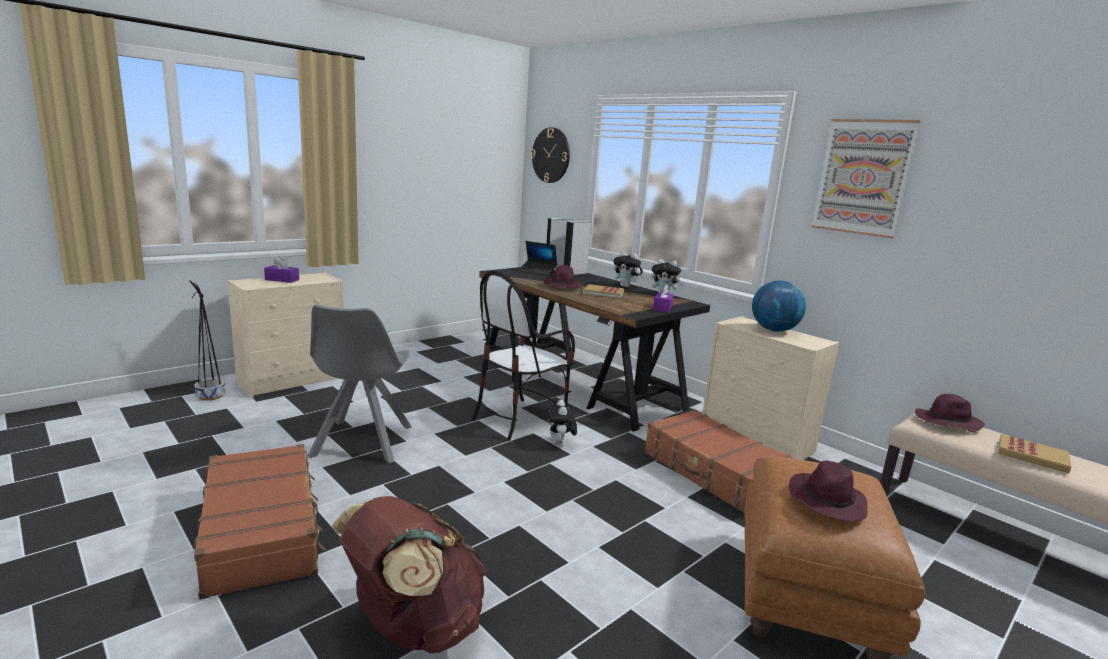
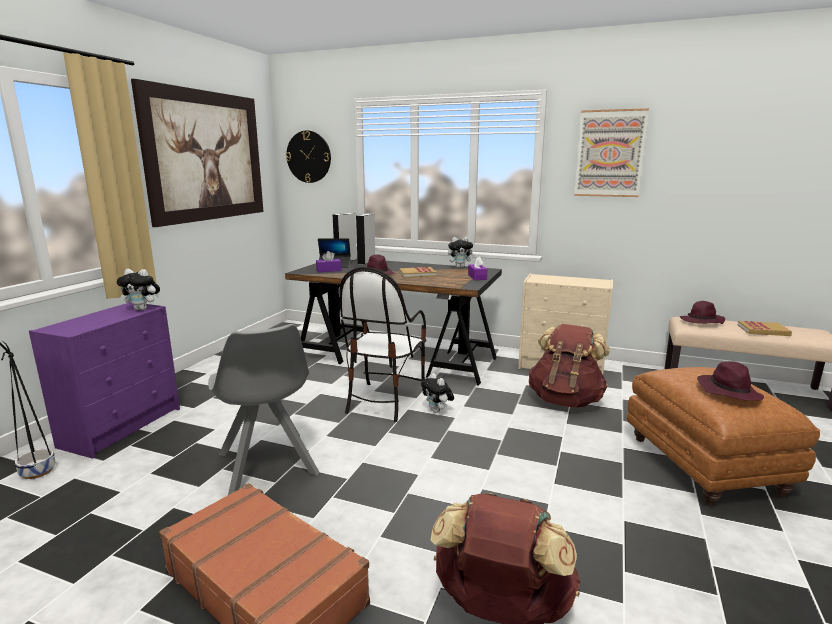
camera: 25 degrees left, 0 degrees up
beige dresser [228,272,344,398] -> purple dresser [29,302,180,459]
purple tissue box [264,256,299,283] -> purple tissue box moved to [316,251,341,272]
plush toy [613,251,643,287] -> plush toy moved to [117,269,160,310]
brown suitcase [644,409,795,513] -> brown backpack [529,324,610,407]
globe [752,280,806,332] -> none
none -> picture [131,79,263,227]

